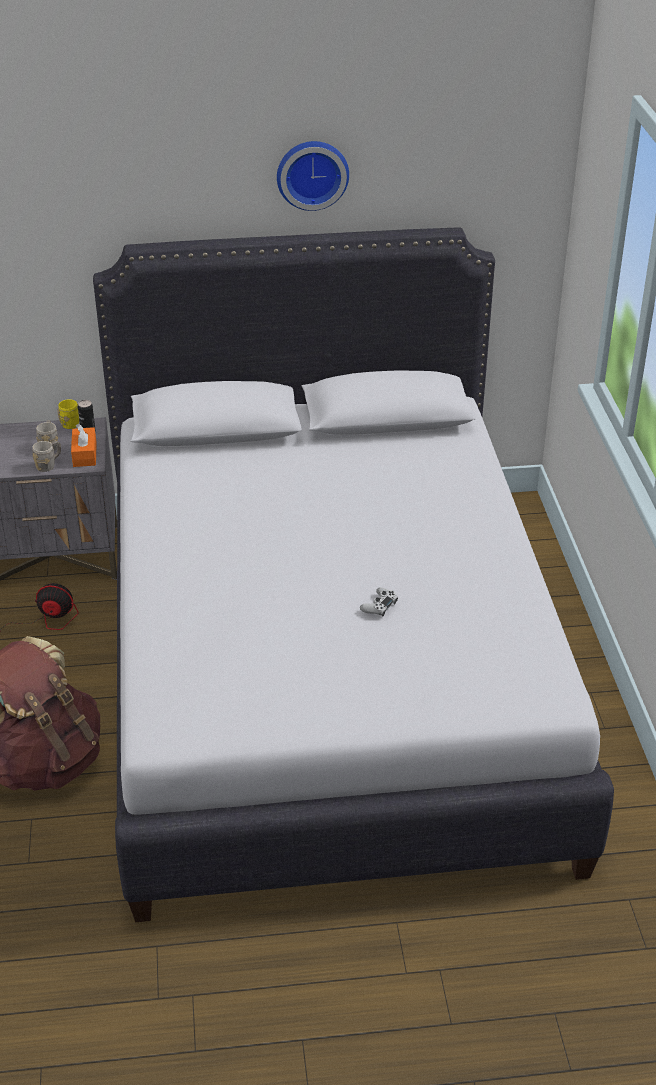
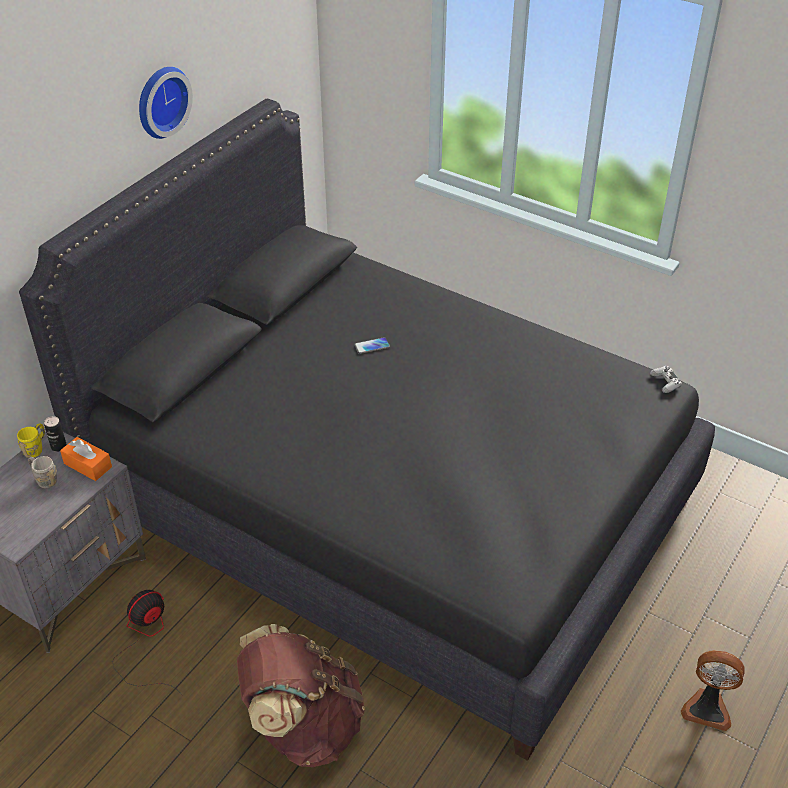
camera: 50 degrees left, 5 degrees up
grey mug [32,441,61,472] -> none
white bed [93,227,614,922] -> black bed [19,98,715,761]
white game controller [360,587,398,617] -> white game controller moved to [650,366,682,393]
none -> phone [354,337,390,354]
none -> fan [681,650,745,731]

